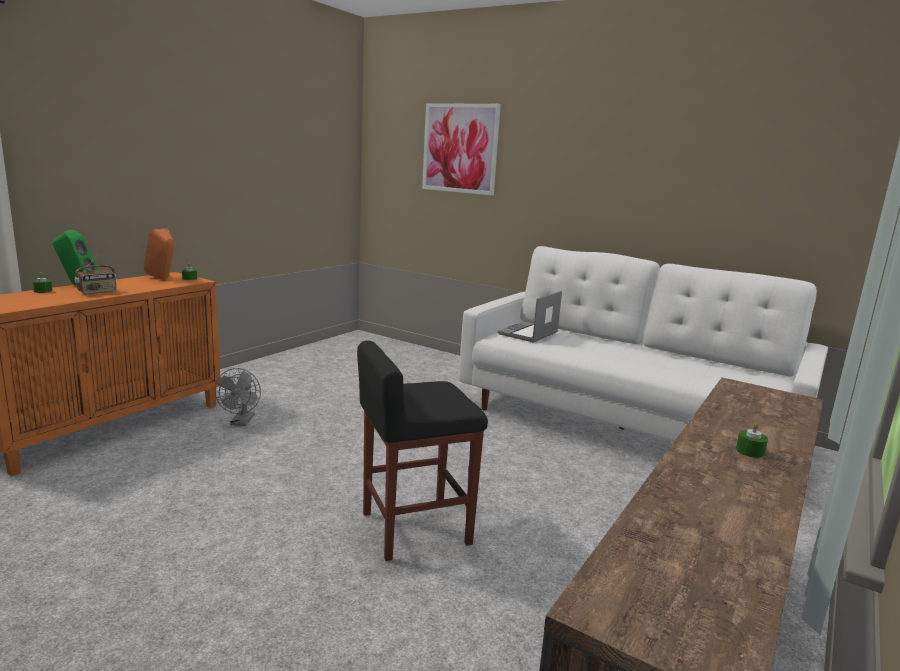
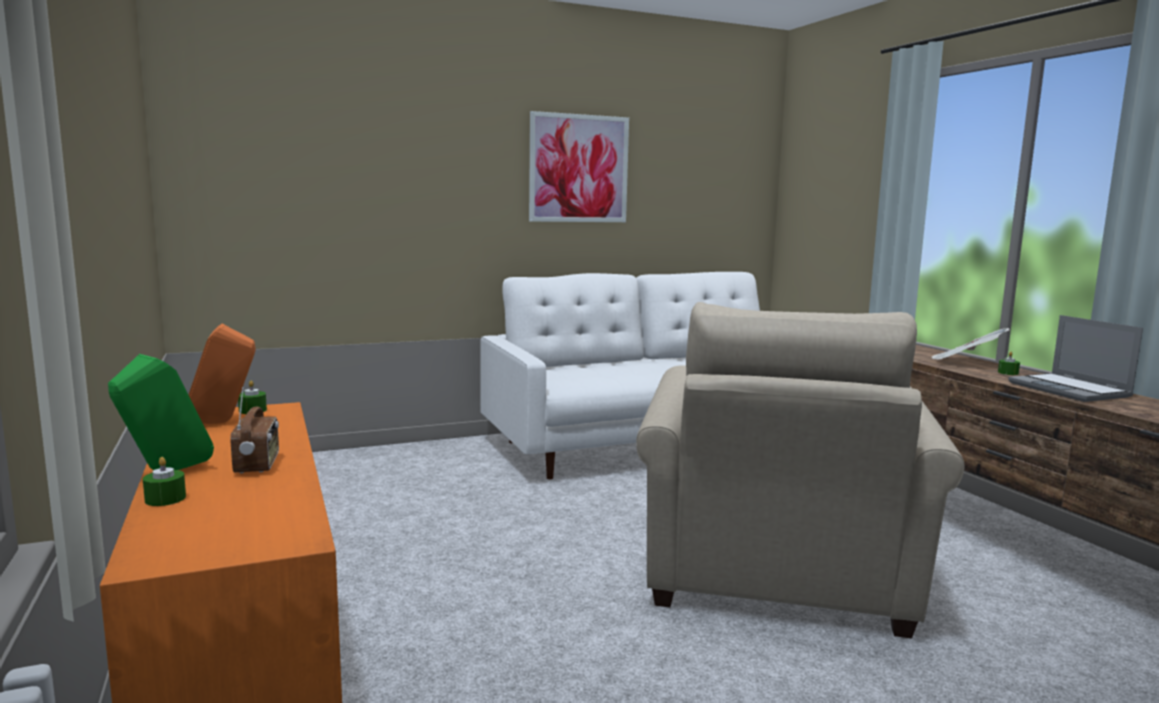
camera: 55 degrees left, 5 degrees down
grey fan [215,368,261,426] -> none
black stool [357,340,488,561] -> beige armchair [636,302,965,638]
picture [422,103,501,195] -> picture moved to [529,111,629,222]
laptop [498,291,562,342] -> laptop moved to [1008,315,1143,402]
none -> newspaper [932,328,1010,360]

